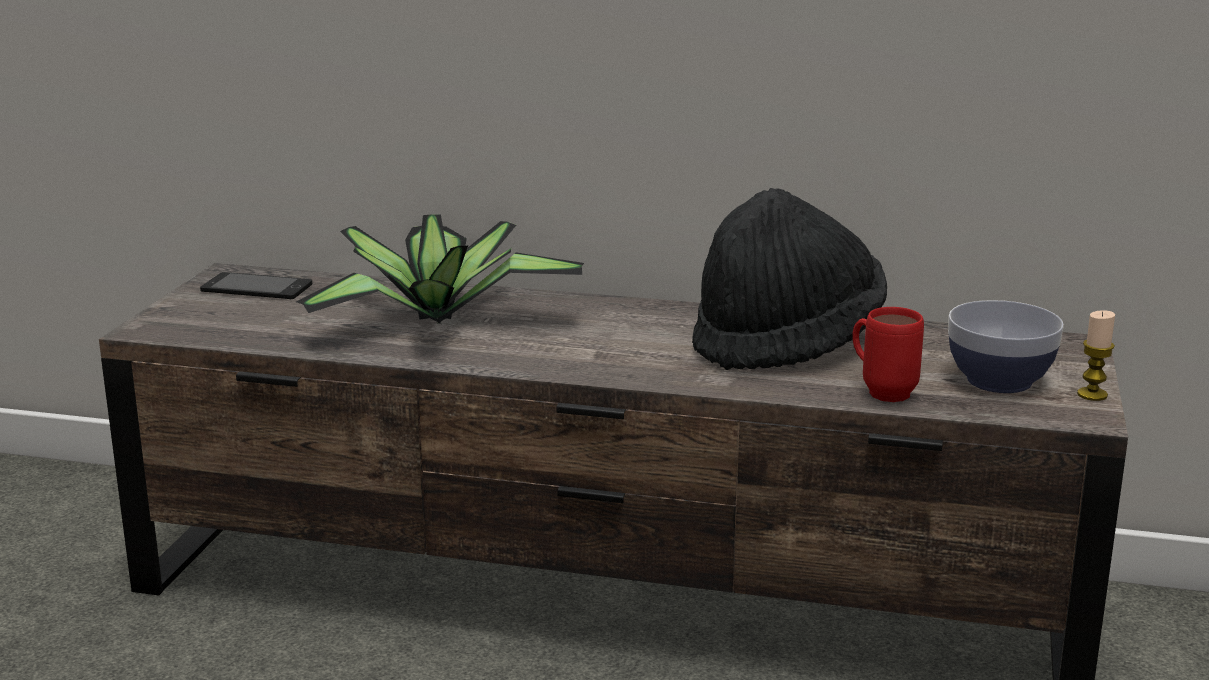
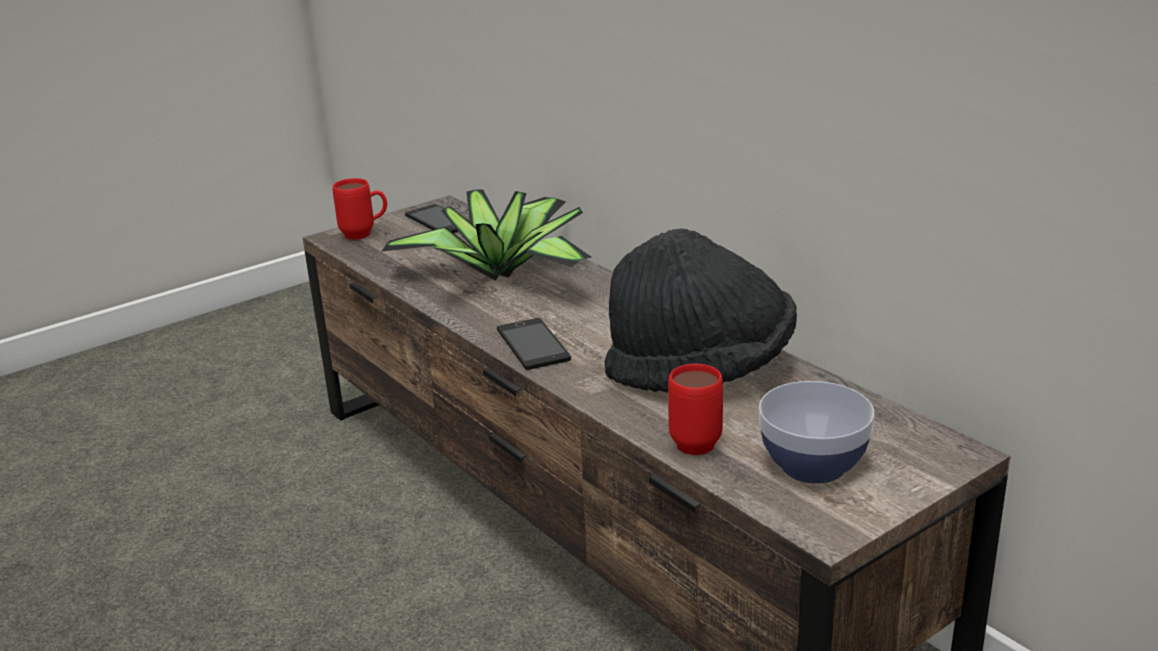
camera: 40 degrees right, 5 degrees up
candle [1077,310,1115,401] -> none
none -> red mug [333,178,387,240]
none -> phone [497,318,571,370]

